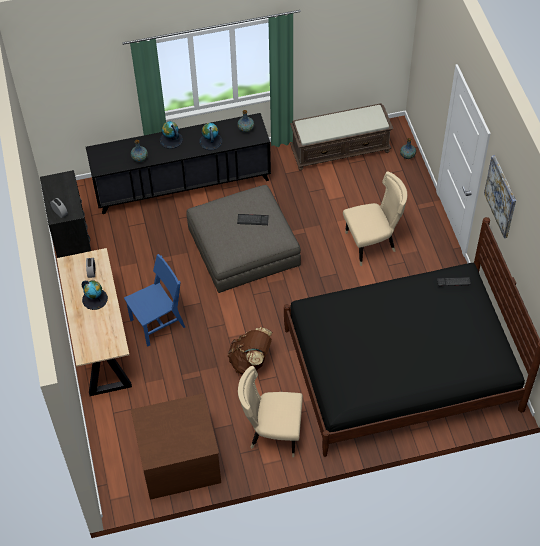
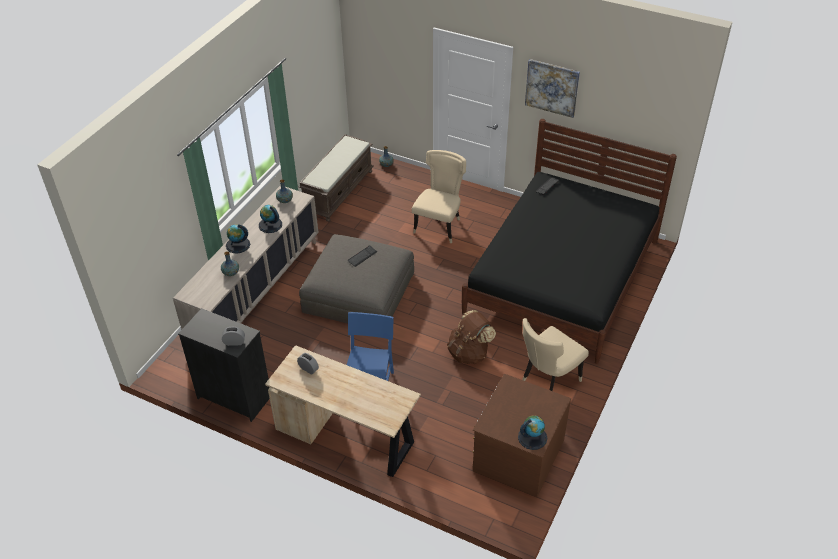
camera: 50 degrees left, 10 degrees down
globe [82,281,108,310] -> globe moved to [518,415,547,450]
black cabinet [86,113,271,214] -> beige cabinet [173,185,319,330]

